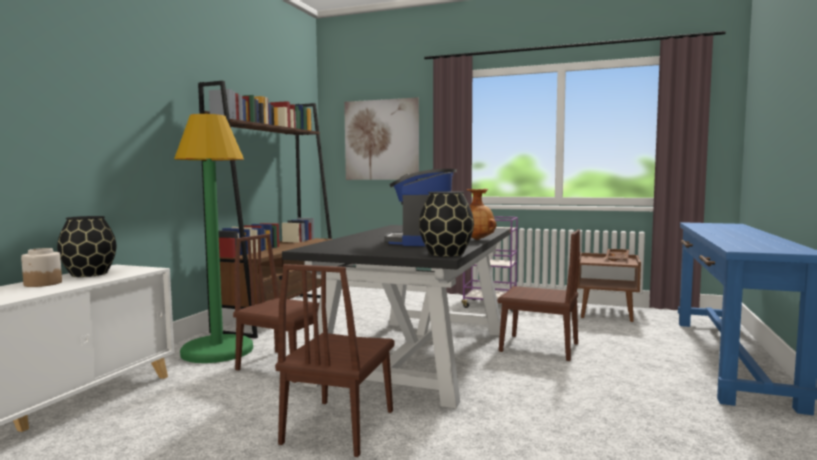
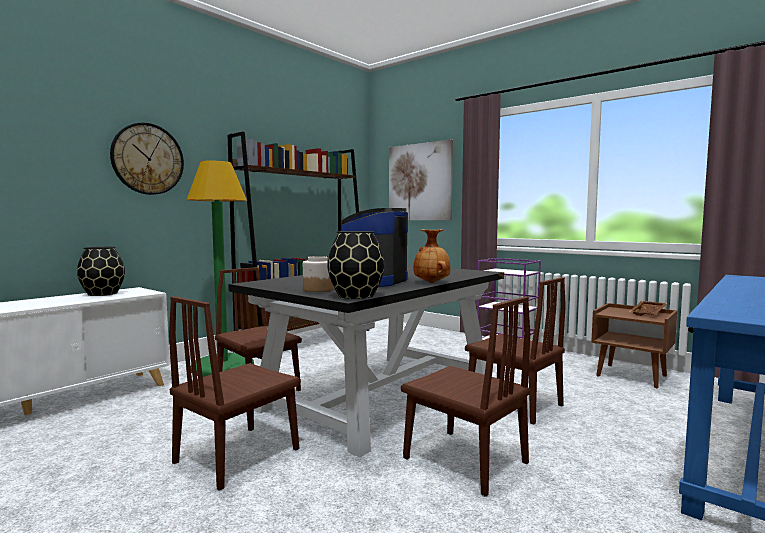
camera: 20 degrees right, 0 degrees up
jar [21,248,62,287] -> jar moved to [303,256,333,292]
none -> wall clock [110,123,184,195]
none -> brown chair [401,296,530,497]

